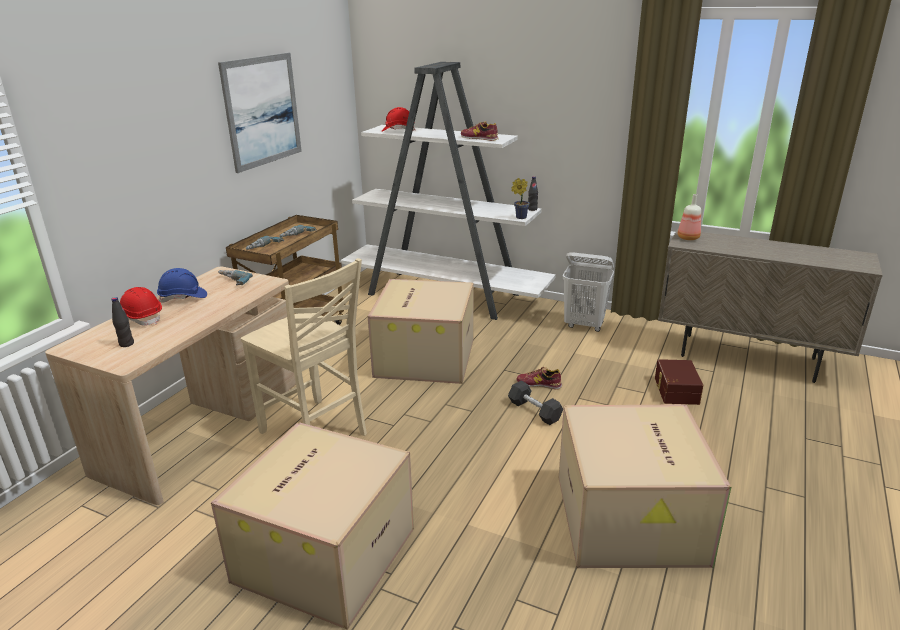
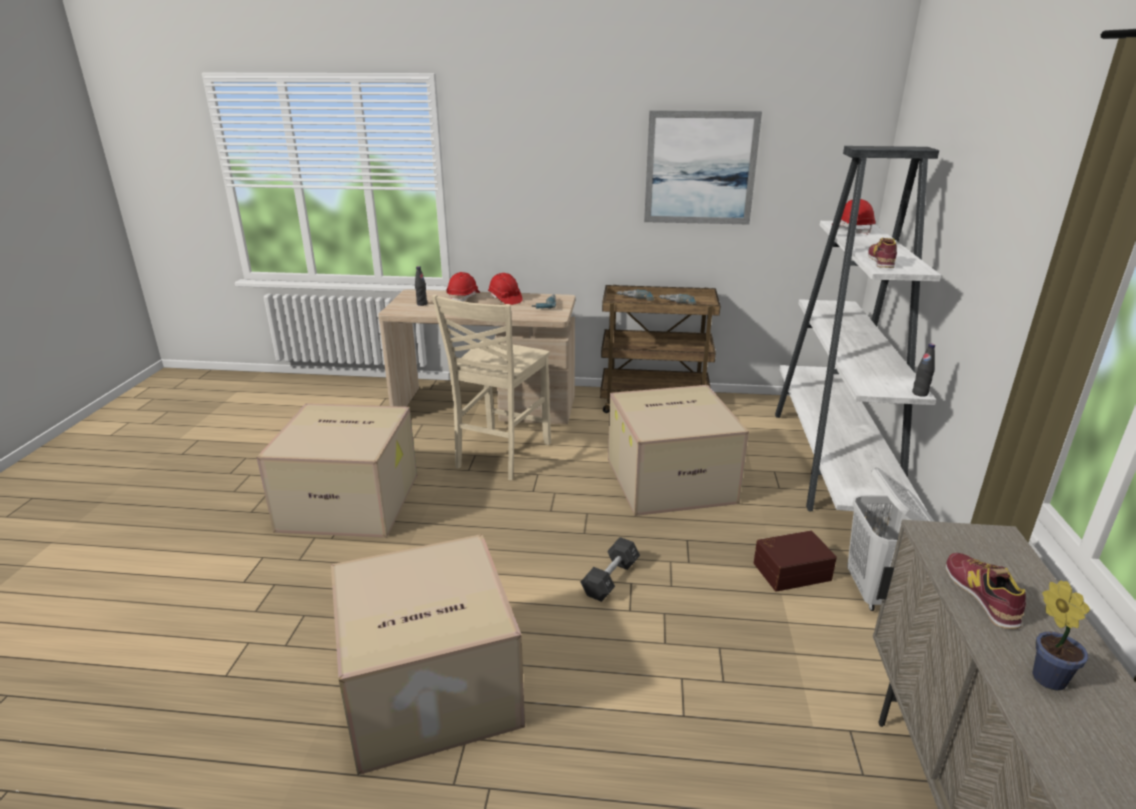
camera: 70 degrees right, 0 degrees up
blue hard hat [157,268,207,302] -> red hard hat [488,273,522,305]
potted plant [512,178,530,219] -> potted plant moved to [1033,580,1090,691]
shoe [517,367,562,390] -> shoe moved to [946,553,1026,629]
brown storage box [655,359,703,405] -> brown storage box moved to [754,530,837,592]
bottle [678,194,701,240] -> none

